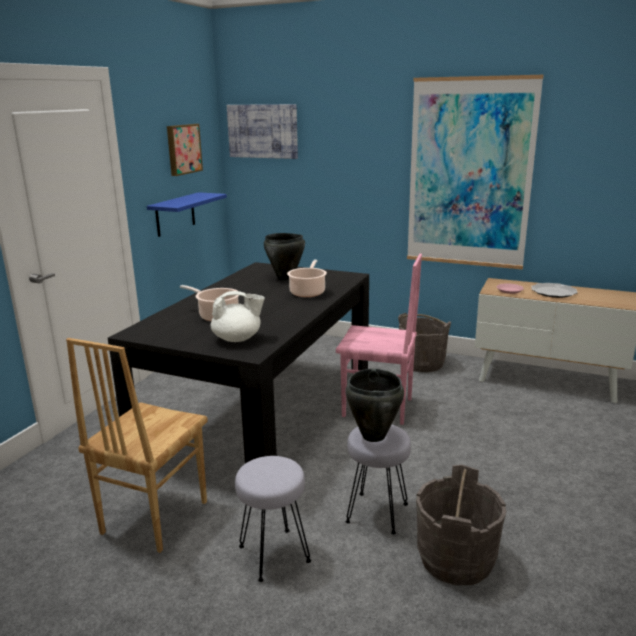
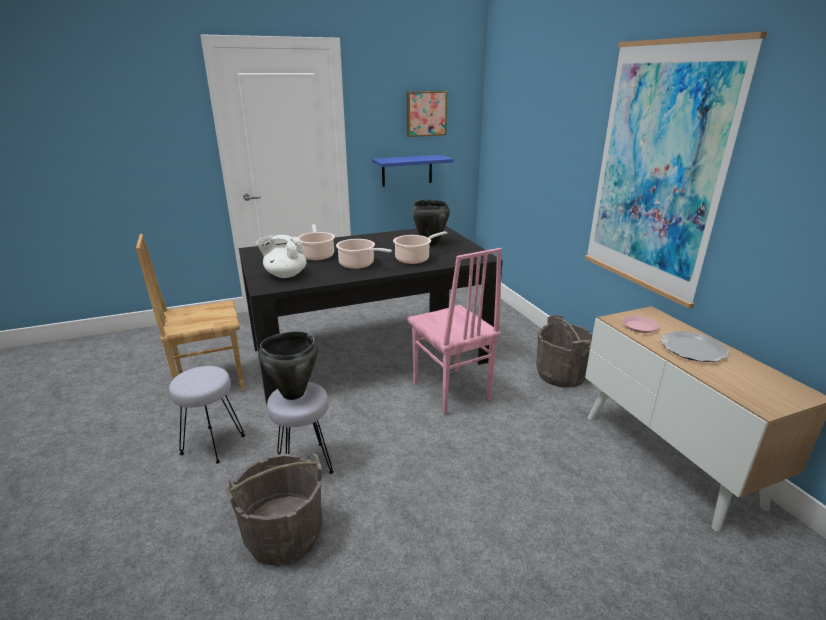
camera: 45 degrees right, 5 degrees up
white teapot [211,291,265,342] -> white teapot turned 150 degrees clockwise [256,235,306,278]
picture [227,104,298,159] -> none
none -> cooking pot [336,239,392,269]

